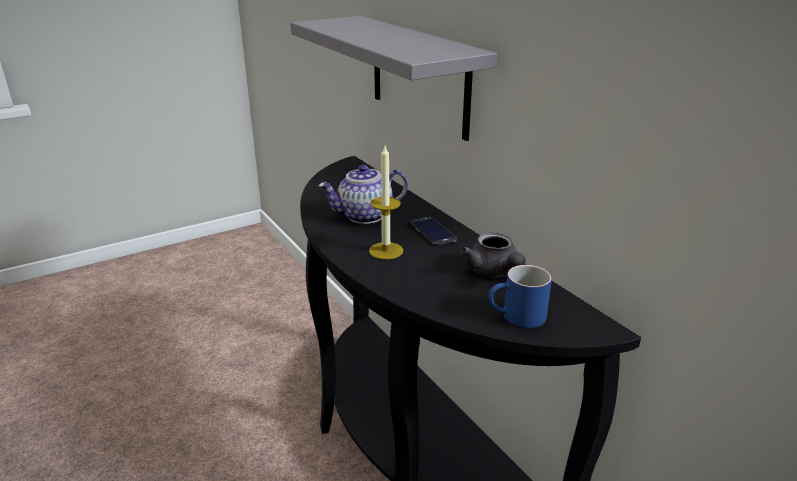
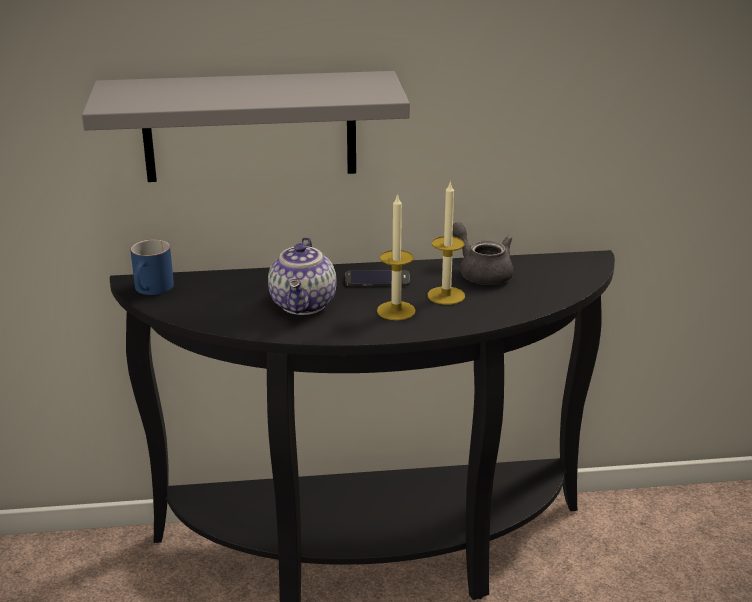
camera: 65 degrees left, 0 degrees up
grey teapot [462,232,526,278] -> grey teapot turned 135 degrees counterclockwise [452,222,514,285]
blue mug [489,265,552,328] -> blue mug moved to [130,239,174,295]
none -> candle [428,183,465,305]

